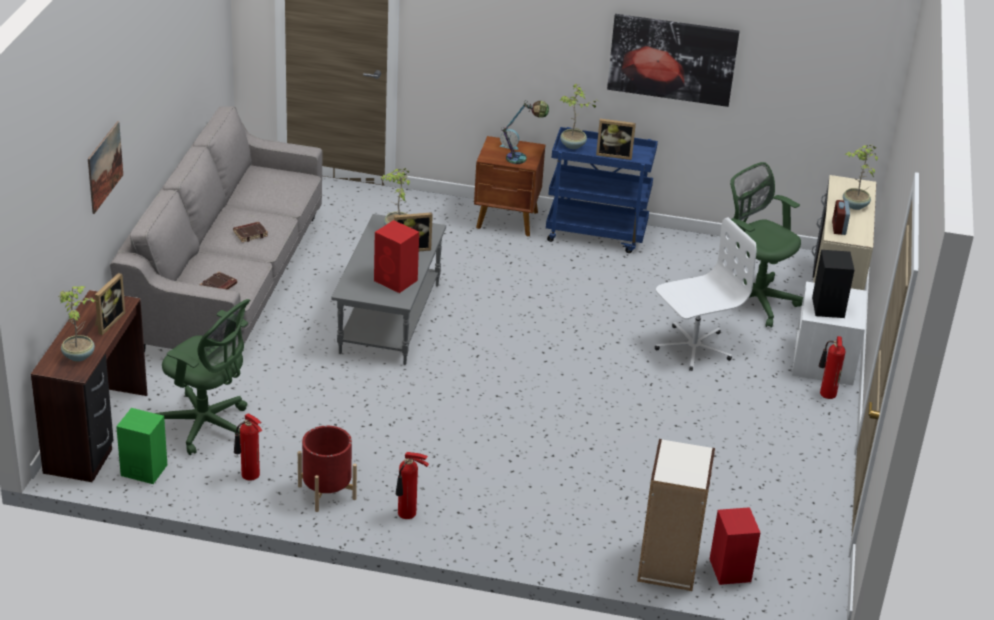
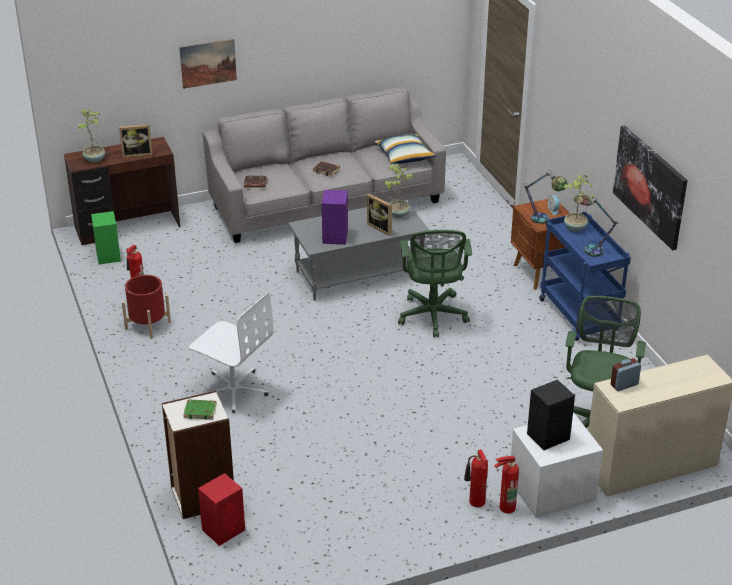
camera: 60 degrees right, 0 degrees up
green office chair [155,299,250,455] -> green office chair moved to [398,230,472,338]
red speaker [374,220,419,293] -> purple speaker [322,190,348,245]
fire extinguisher [396,452,429,519] -> fire extinguisher moved to [464,450,488,507]
picture frame [596,119,636,160] -> table lamp [573,193,618,257]
white office chair [655,217,756,371] -> white office chair moved to [189,292,274,413]
potted plant [843,144,878,210] -> none
none -> green book [183,399,216,420]
none -> pillow [375,134,436,164]

